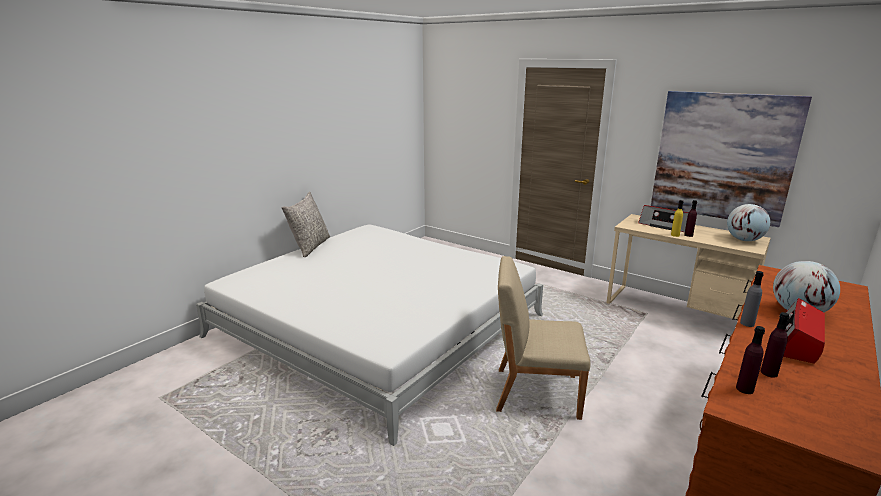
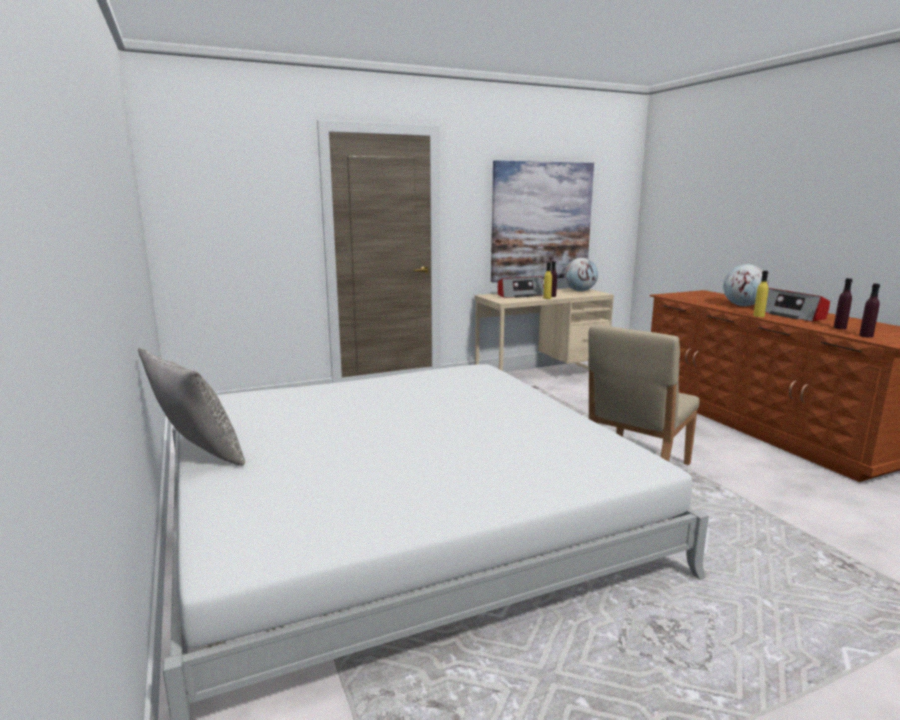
camera: 60 degrees left, 5 degrees down
grey bottle [740,271,764,327] -> yellow bottle [753,271,768,317]

